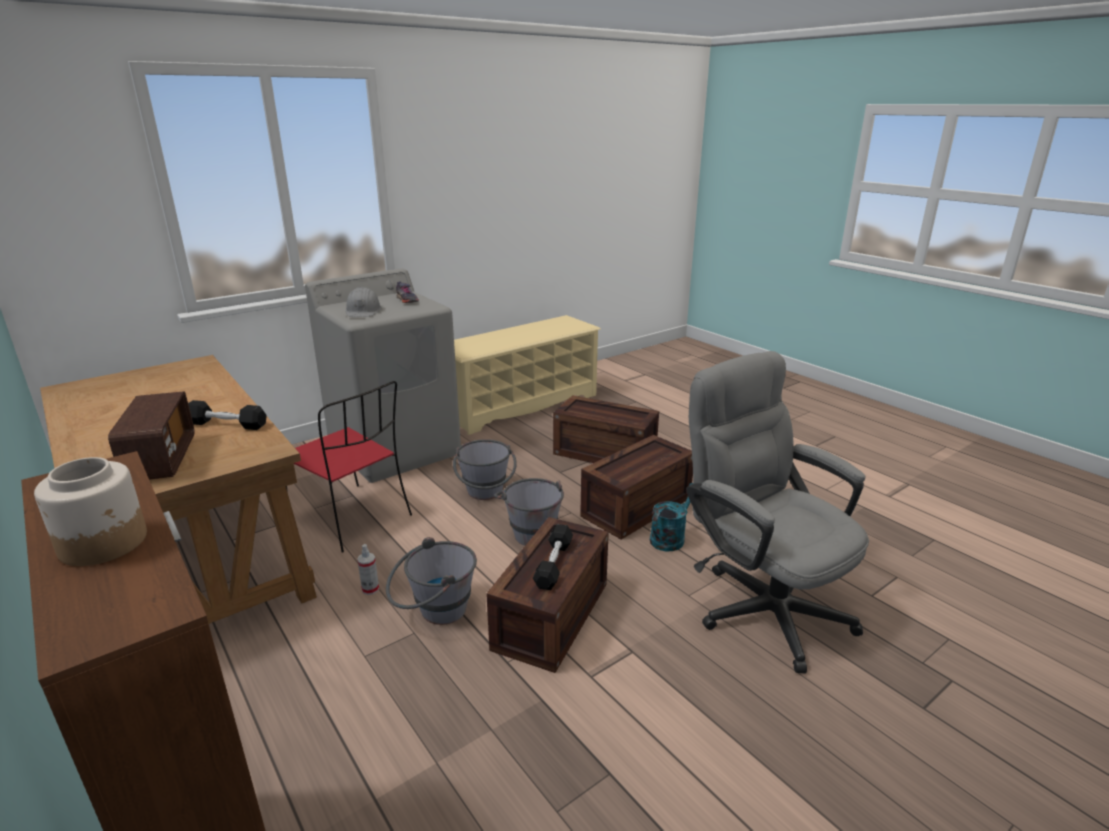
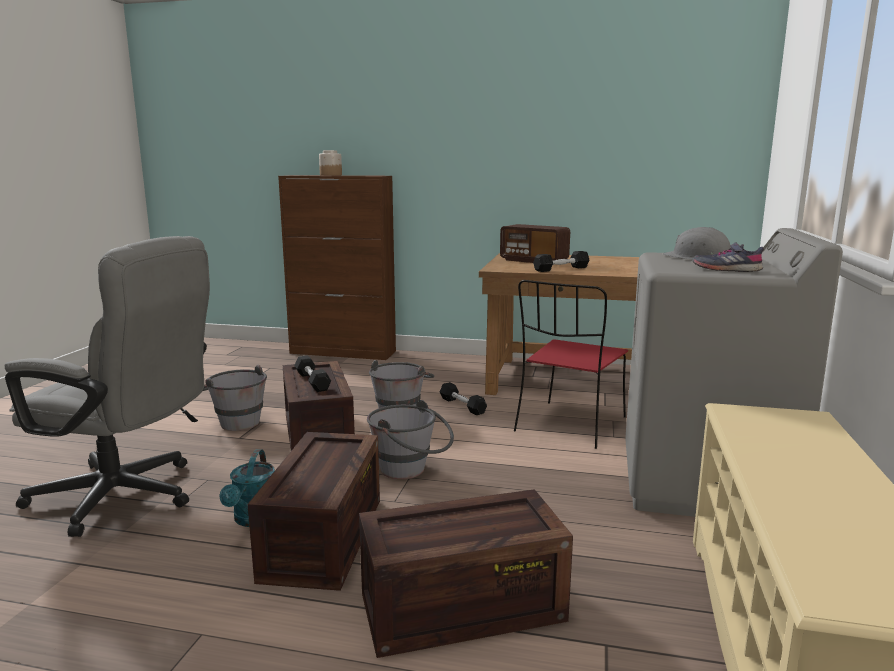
camera: 140 degrees right, 10 degrees down
red chair [286,381,412,553] -> red chair turned 60 degrees counterclockwise [514,280,628,449]
spray bottle [357,544,379,595] -> black dumbbell [440,382,487,415]
grey bucket [453,439,517,500] -> grey bucket moved to [202,365,267,431]

